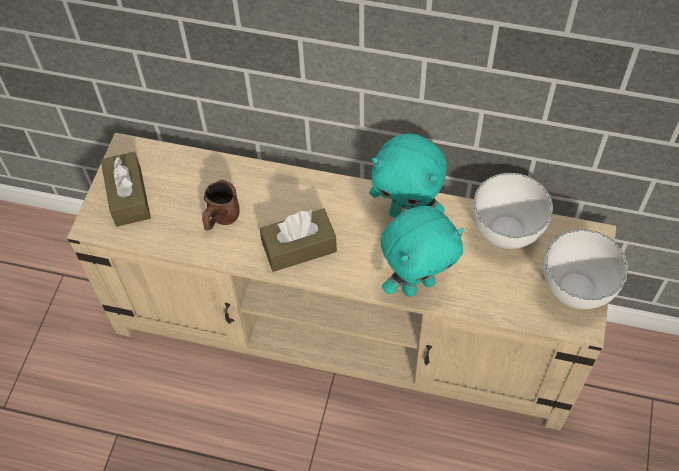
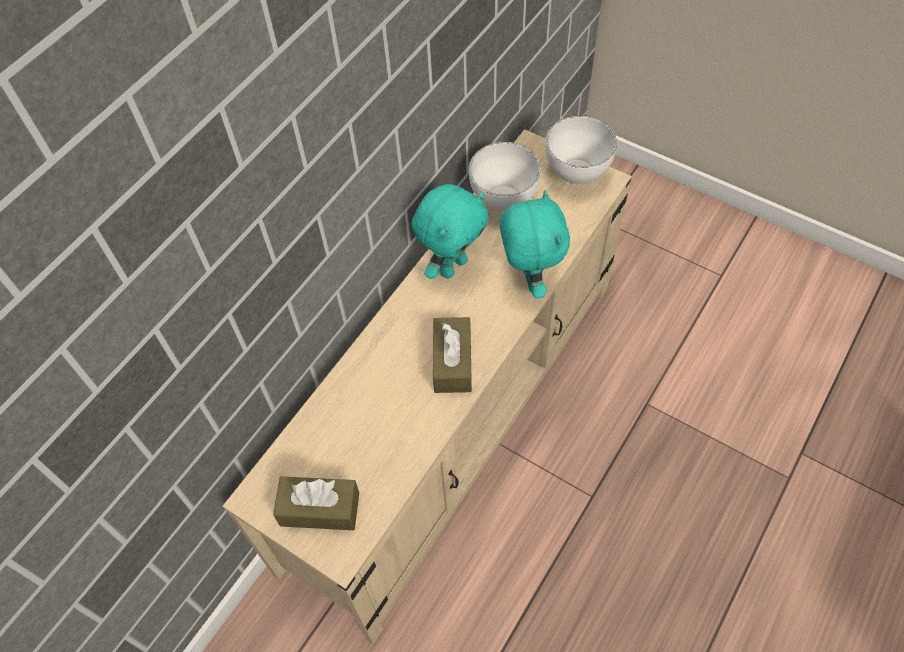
camera: 70 degrees left, 0 degrees up
brown mug [202,180,240,230] -> none

